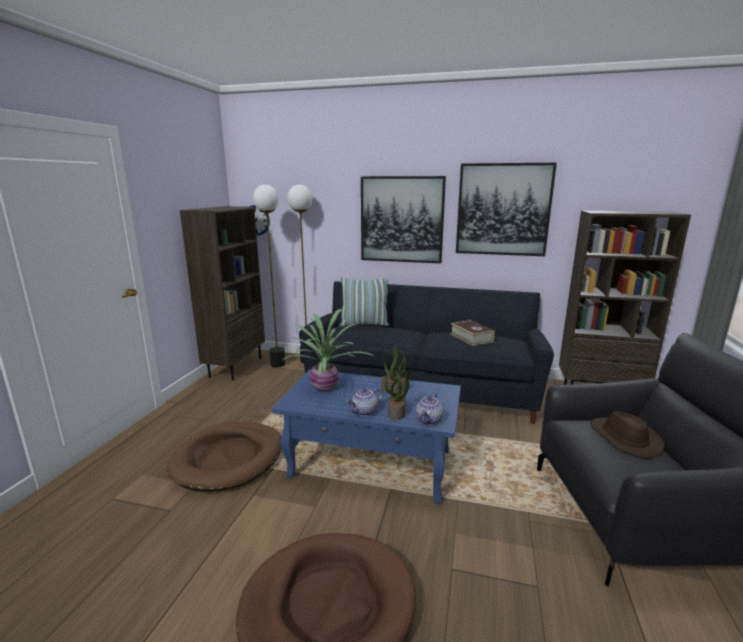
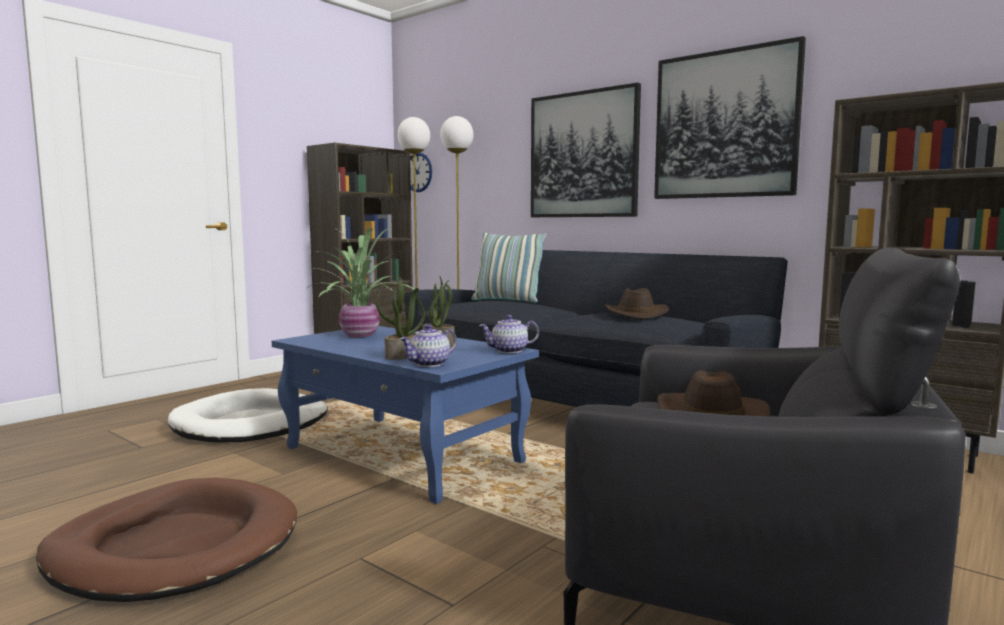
camera: 25 degrees right, 10 degrees down
brown dog bed [167,421,281,492] -> white dog bed [168,388,328,443]
teapot [346,388,382,416] -> teapot moved to [479,315,539,353]
book [450,320,495,346] -> brown hat [604,288,669,319]

